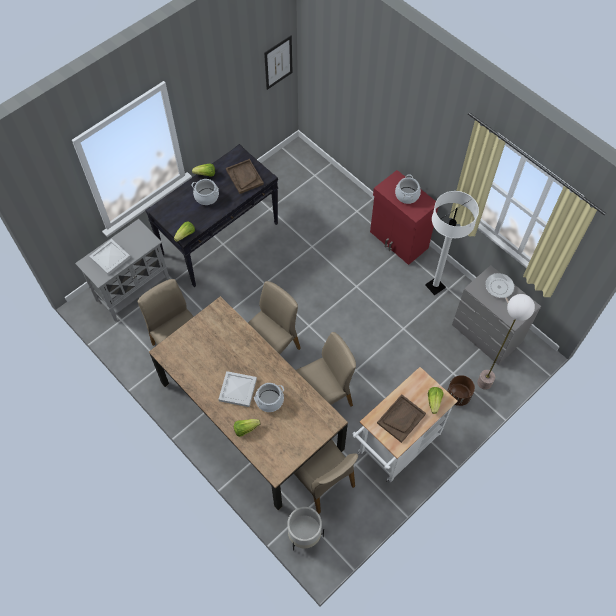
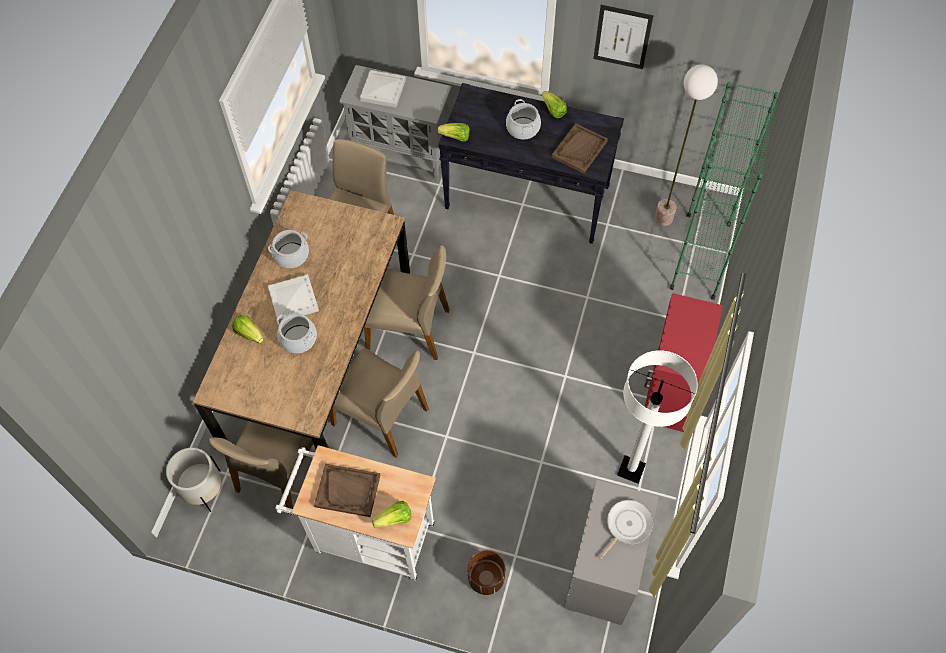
camera: 60 degrees right, 0 degrees up
picture [264,35,293,90] -> picture moved to [593,5,653,69]
cooking pot [395,174,421,204] -> cooking pot moved to [268,230,309,268]
floor lamp [477,294,535,390] -> floor lamp moved to [655,64,718,226]
none -> green bookcase [670,82,779,300]

